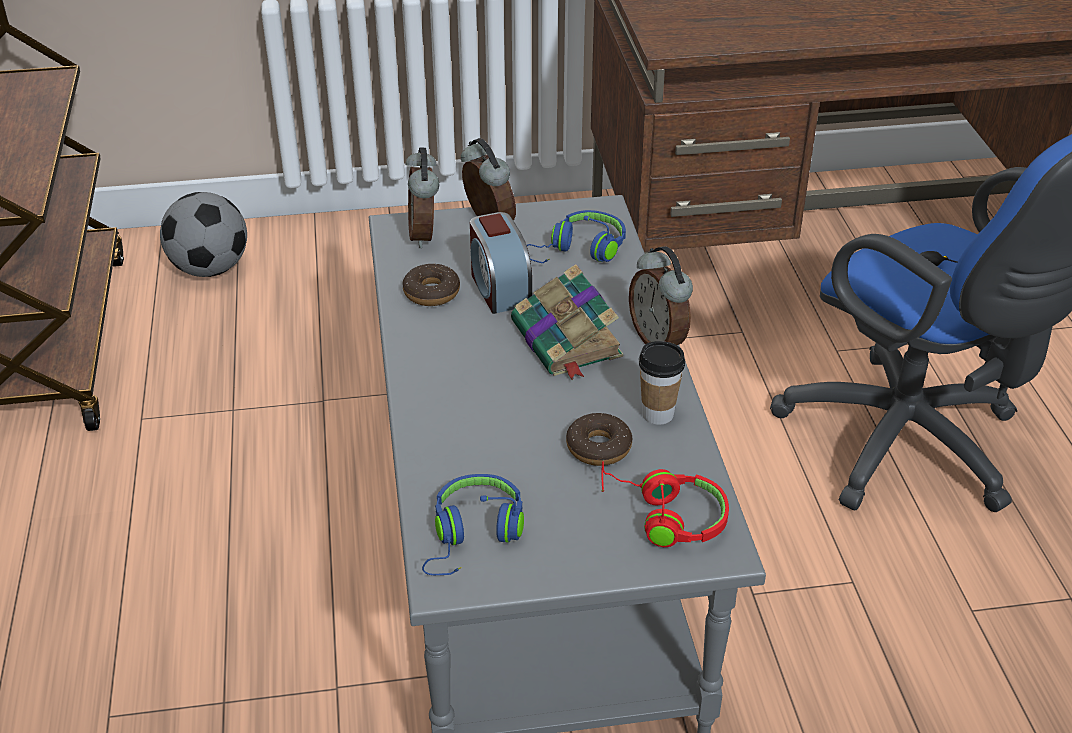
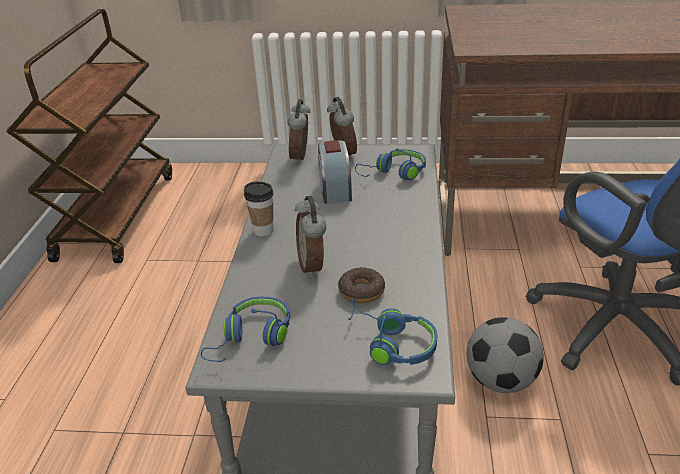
camera: 15 degrees right, 5 degrees down
football [160,192,247,277] -> football moved to [467,317,544,393]
donut [402,263,460,306] -> none
book [511,264,623,380] -> none
red headphones [601,461,729,547] -> blue headphones [348,298,437,365]
alarm clock [629,246,693,345] -> alarm clock moved to [295,196,326,278]
cup [639,341,685,425] -> cup moved to [244,181,274,236]

